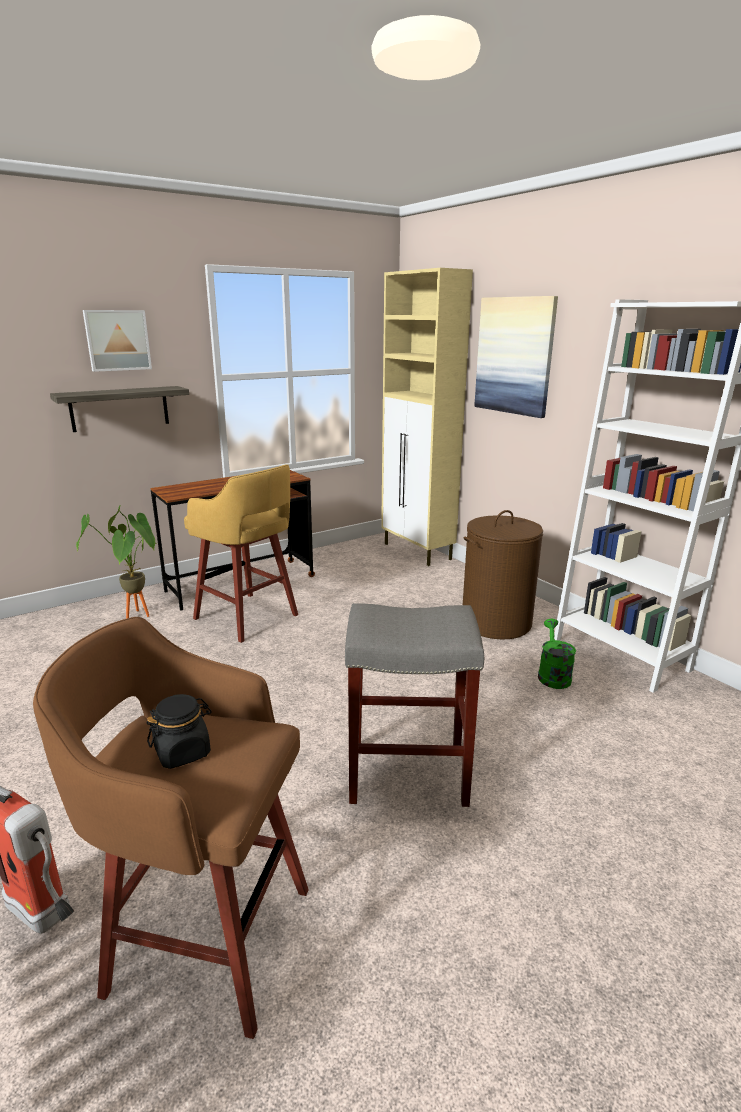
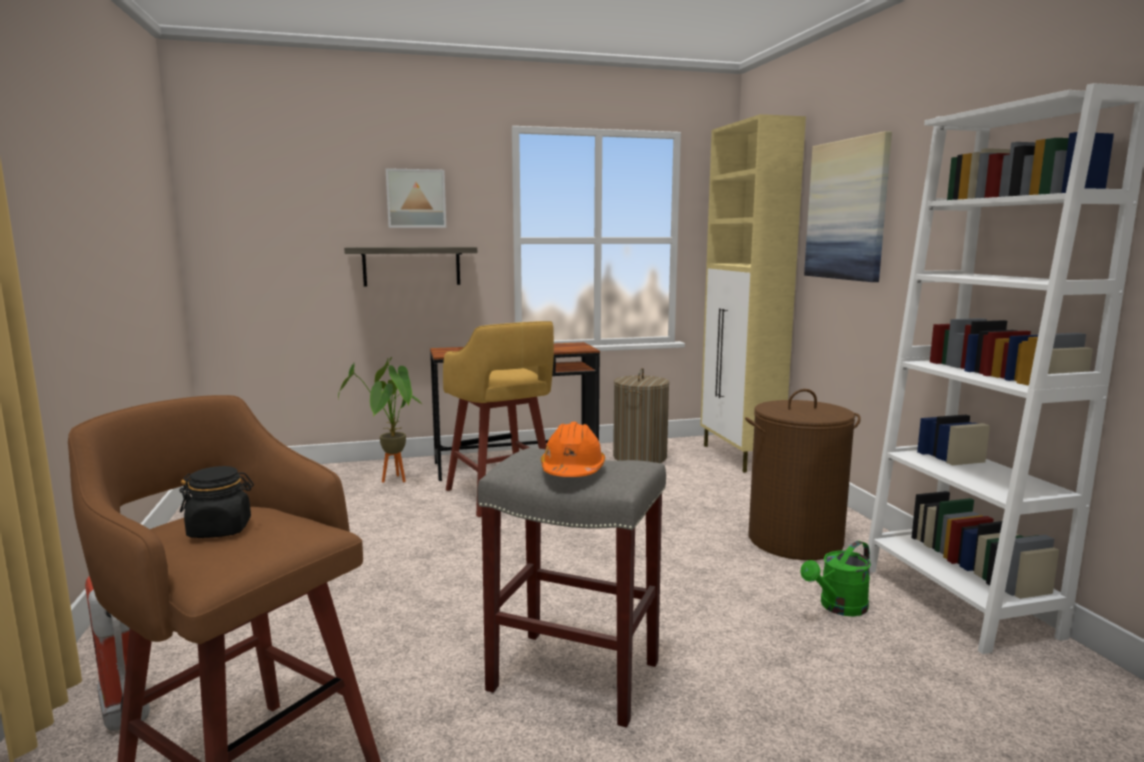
camera: 20 degrees right, 10 degrees down
green watering can [538,619,576,689] -> green watering can turned 150 degrees counterclockwise [801,541,871,616]
none -> orange hard hat [541,422,605,477]
none -> laundry basket [613,368,669,463]

